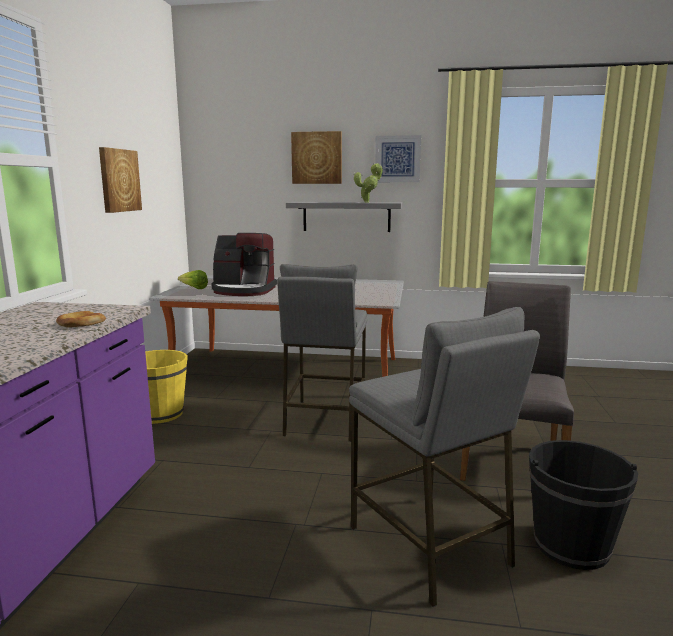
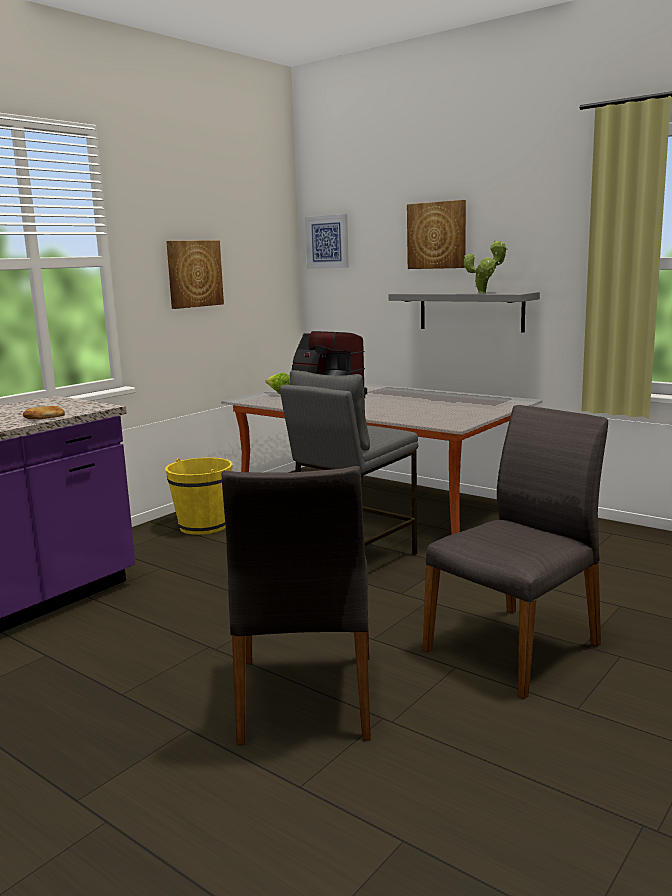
camera: 30 degrees right, 0 degrees up
grey stool [349,307,540,607] -> grey chair [221,466,371,745]
picture [375,135,421,182] -> picture moved to [305,214,349,269]
black bucket [529,440,638,570] -> none

